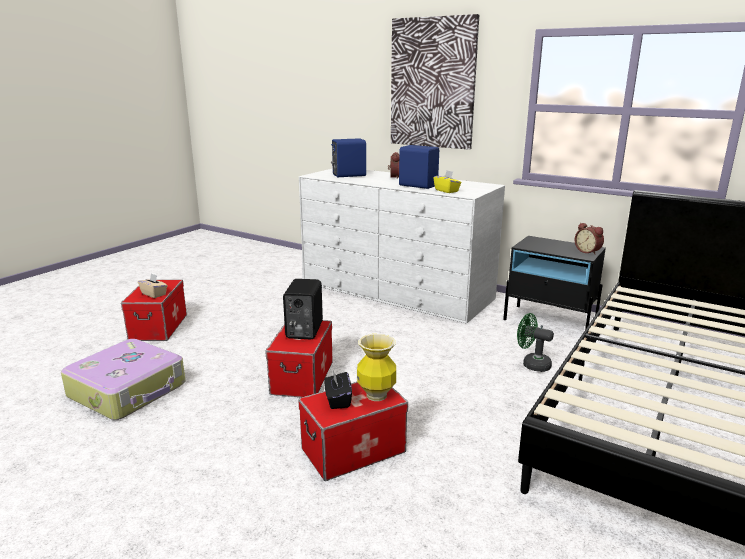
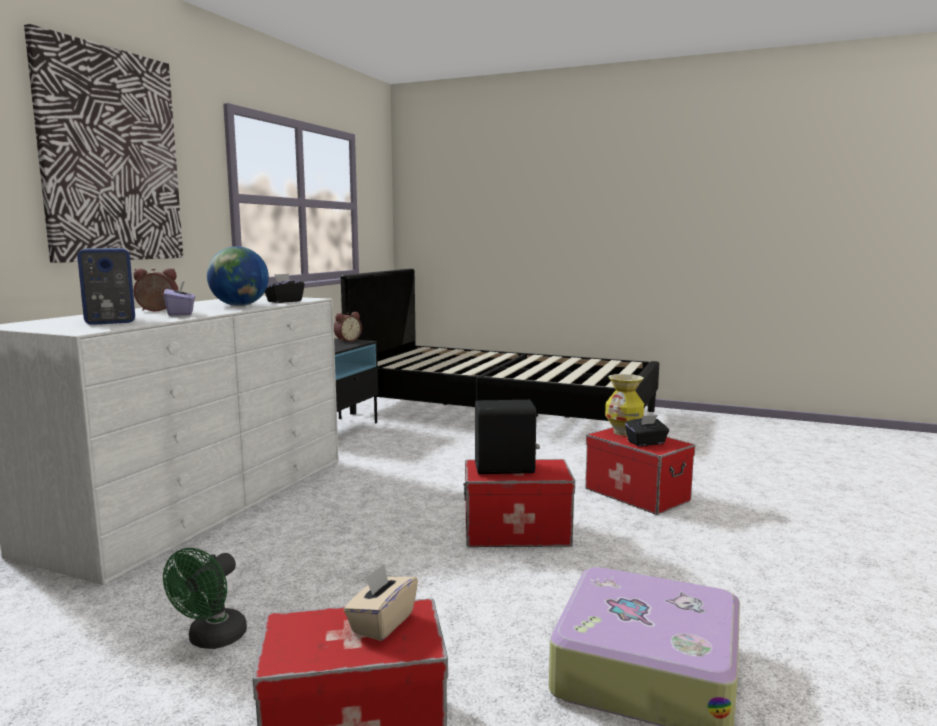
camera: 100 degrees left, 10 degrees down
blue speaker [399,145,439,189] -> globe [207,246,269,306]
yellow tissue box [433,171,461,193] -> black tissue box [265,273,305,303]
green fan [517,313,554,372] -> green fan moved to [163,548,247,649]
none -> purple tissue box [164,281,195,316]

